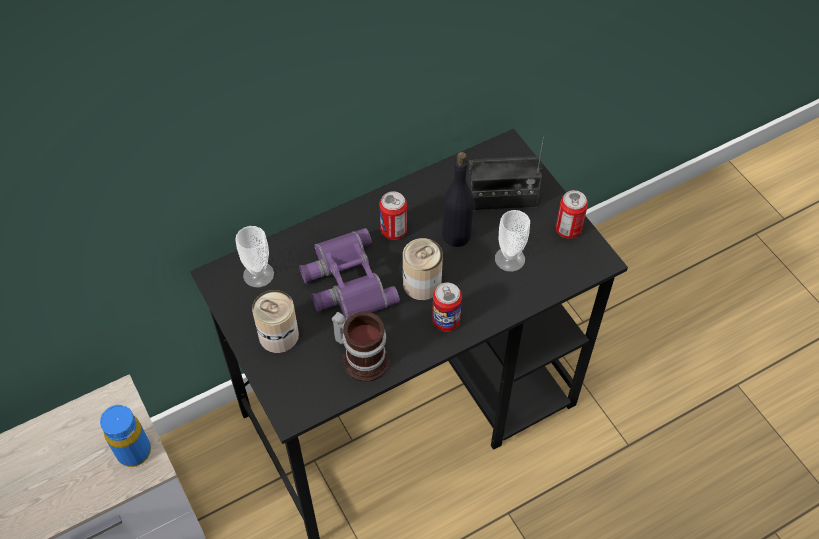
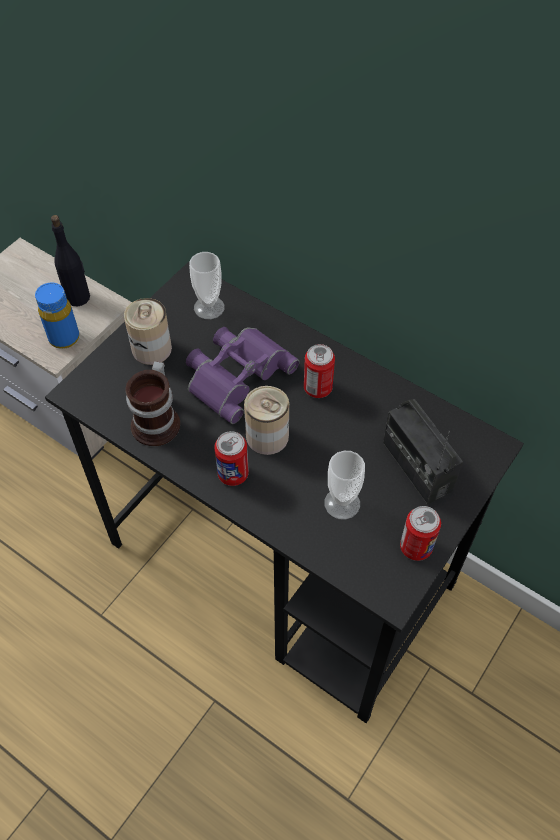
camera: 65 degrees right, 0 degrees up
black bottle [442,152,474,247] -> black bottle moved to [51,215,90,306]

